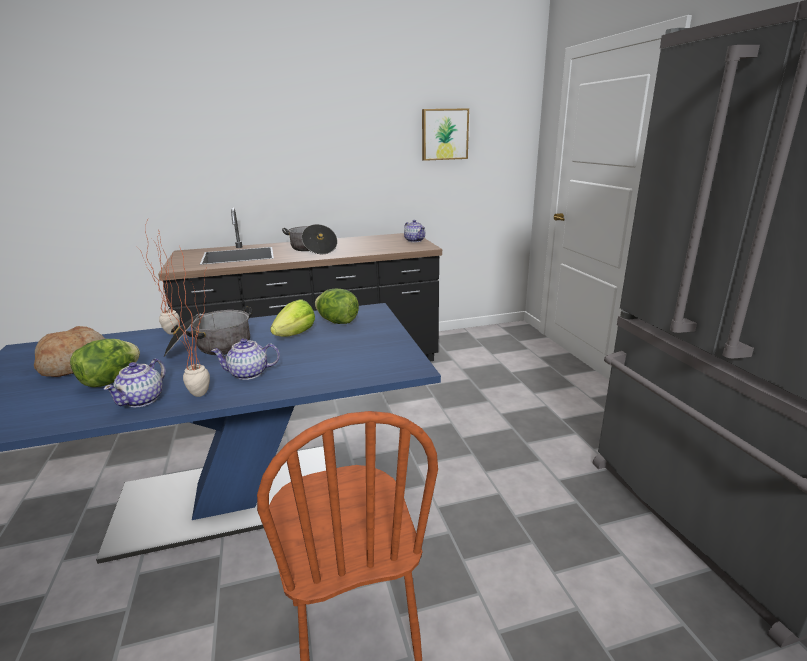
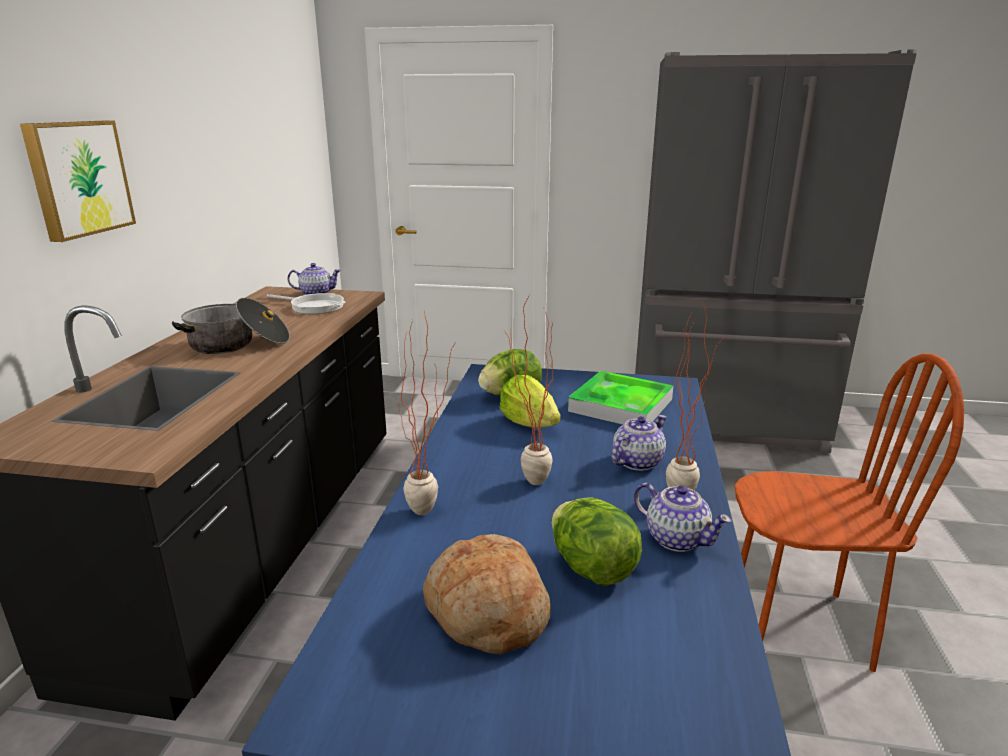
camera: 65 degrees left, 0 degrees up
cooking pot [164,306,252,356] -> potted plant [504,298,553,485]
teapot [211,338,280,380] -> teapot turned 150 degrees counterclockwise [611,415,667,471]
picture [422,108,469,161] -> picture moved to [20,121,136,242]
none -> frying pan [266,293,345,314]
none -> tray [568,371,673,425]

